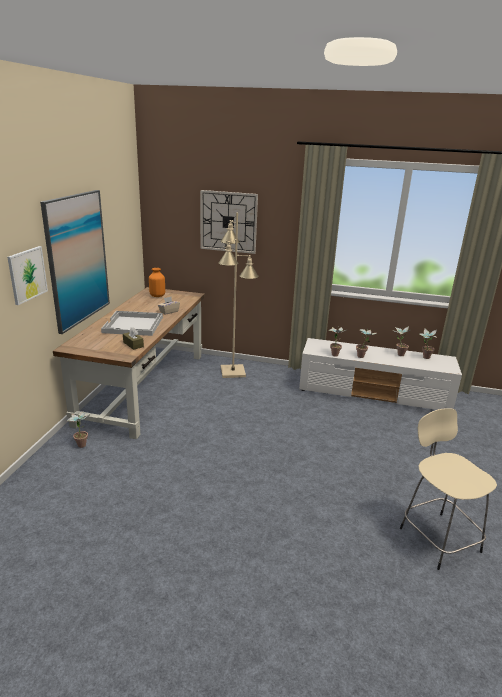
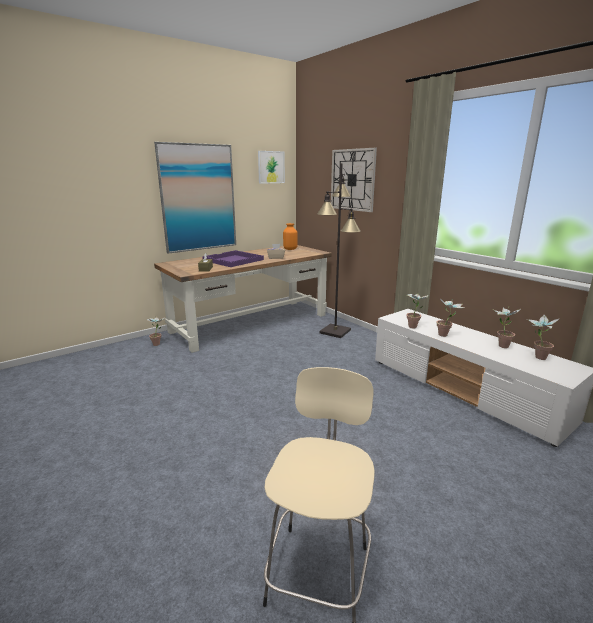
camera: 40 degrees right, 5 degrees down
picture [7,246,48,305] -> picture moved to [258,151,285,184]
white tray [101,311,163,336] -> purple tray [202,250,264,267]
beige floor lamp [218,213,259,378] -> black floor lamp [317,163,361,338]

